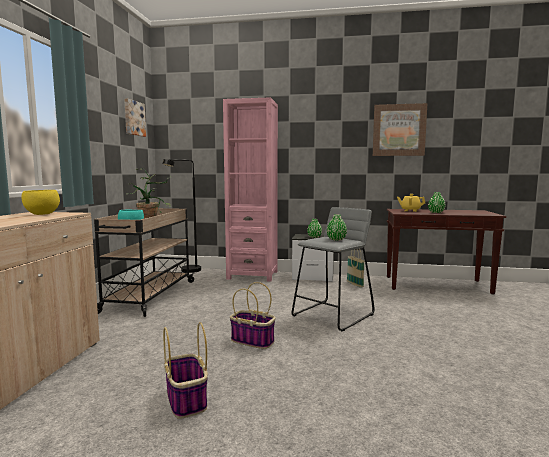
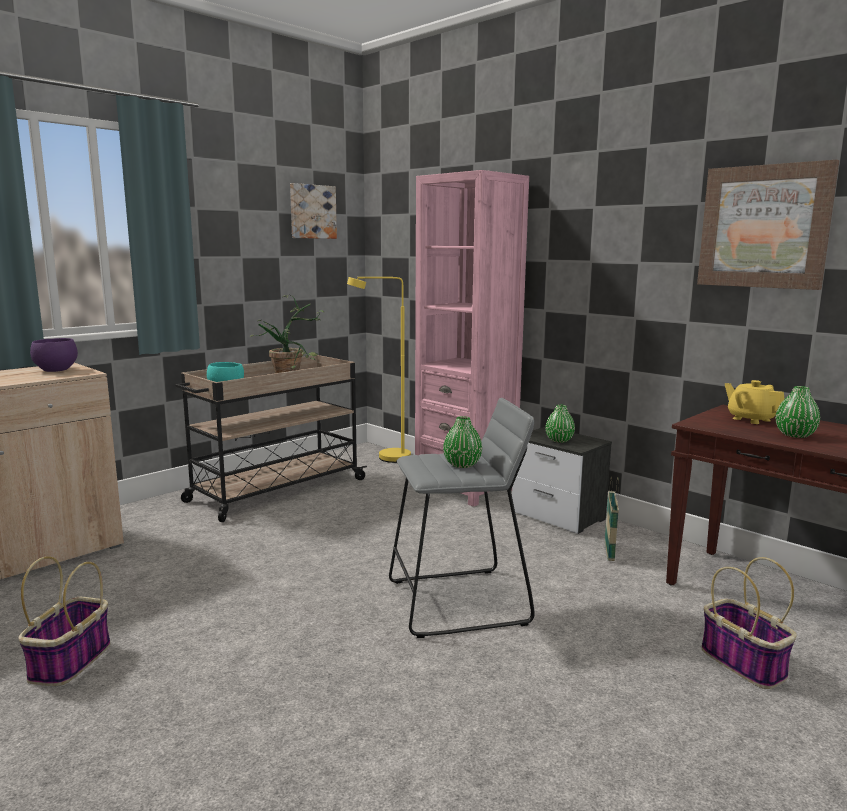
camera: 35 degrees right, 5 degrees up
yellow bowl [21,190,60,215] -> purple bowl [30,338,78,372]
black floor lamp [163,159,201,273] -> yellow floor lamp [347,277,411,463]
basket [230,282,276,349] -> basket moved to [701,557,797,689]

